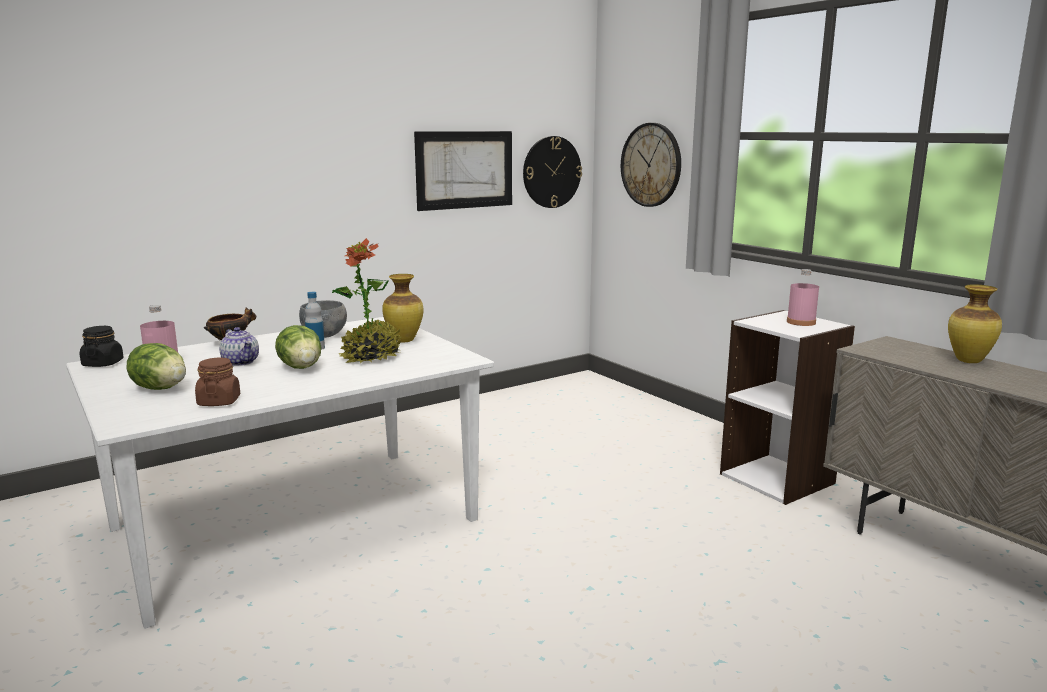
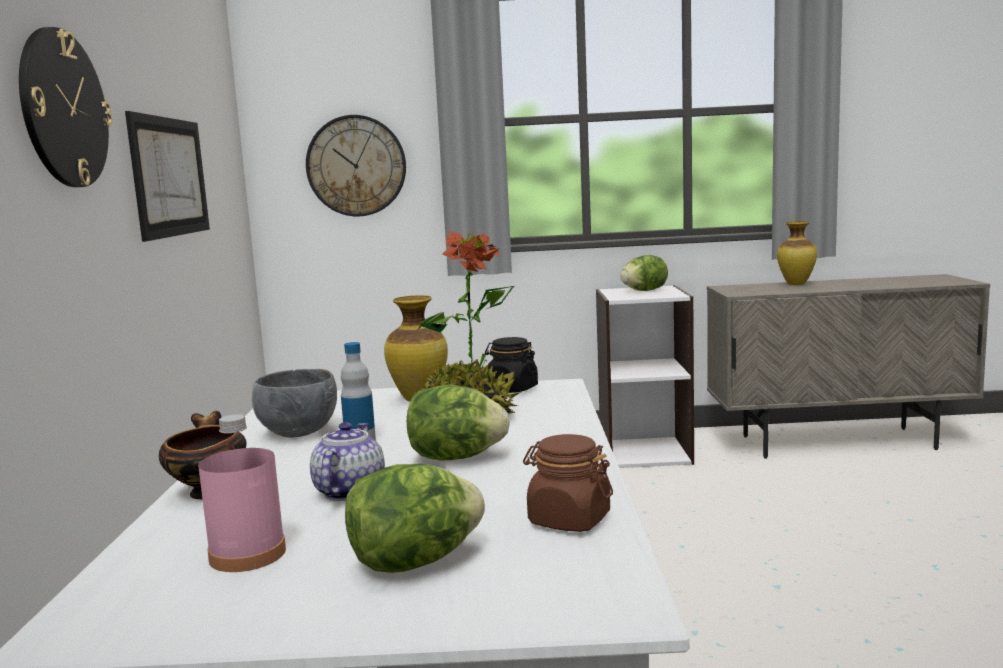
camera: 55 degrees left, 5 degrees down
black jar [80,326,124,367] -> black jar moved to [485,337,538,393]
teapot [219,327,259,366] -> teapot turned 75 degrees counterclockwise [310,422,385,501]
wall clock [523,136,582,208] -> wall clock moved to [19,27,112,187]
pink bottle [787,269,819,326] -> lettuce [620,255,668,291]

